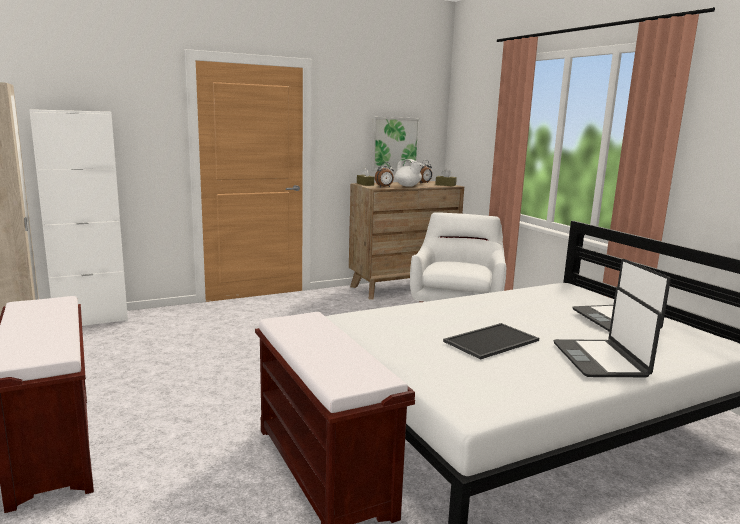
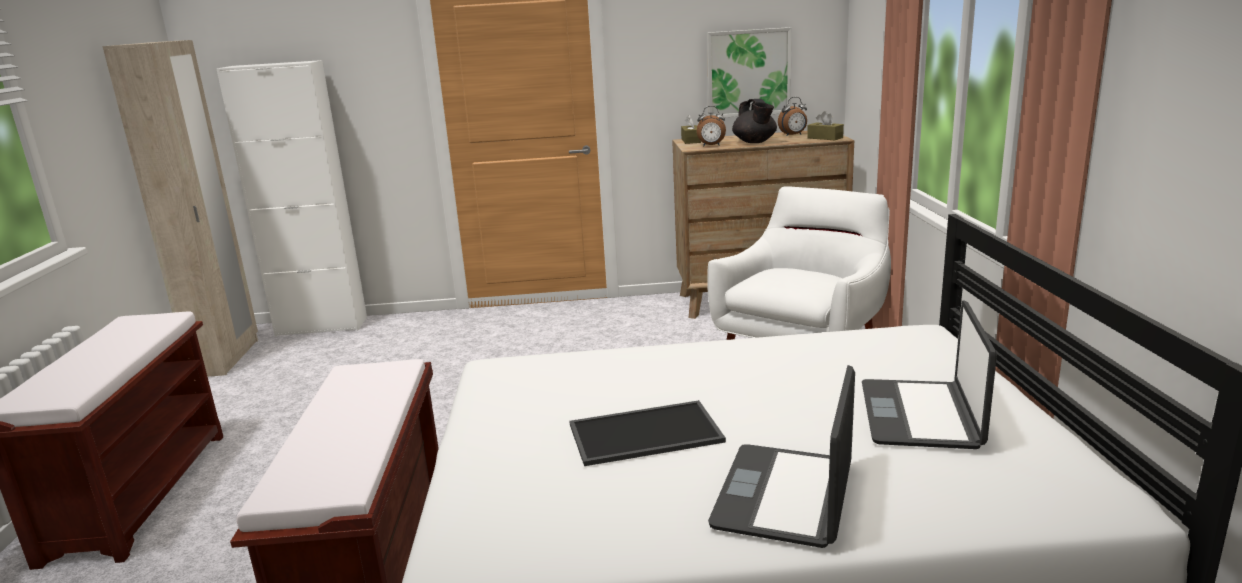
camera: 25 degrees right, 5 degrees up
white teapot [395,159,423,187] -> black teapot [732,99,777,143]

